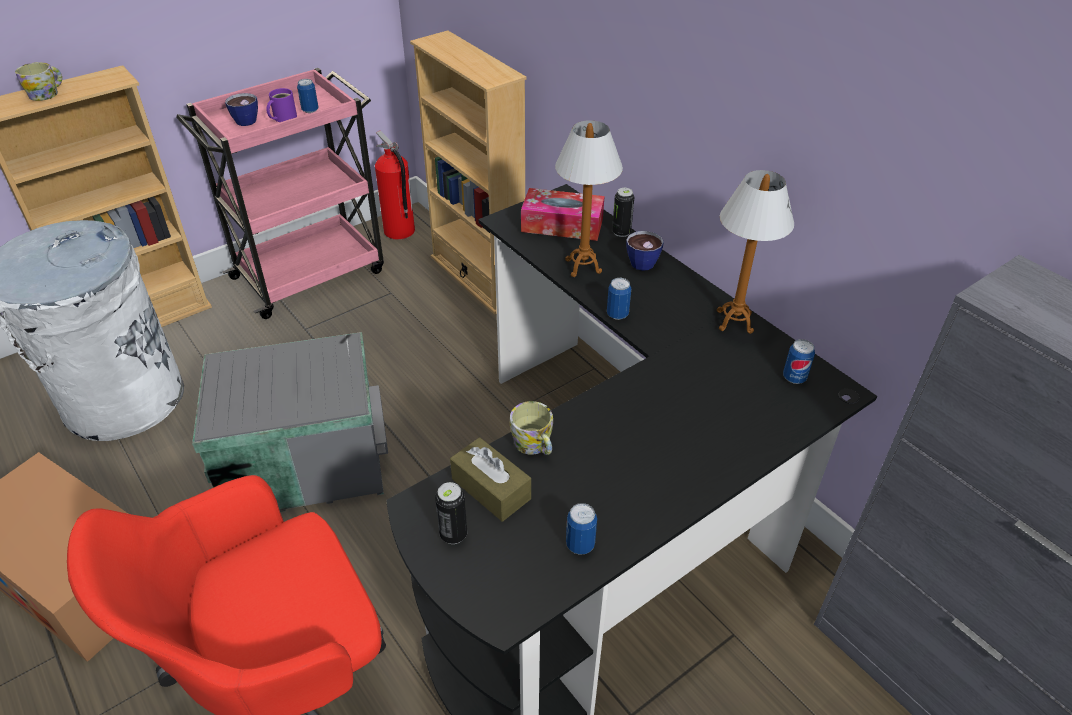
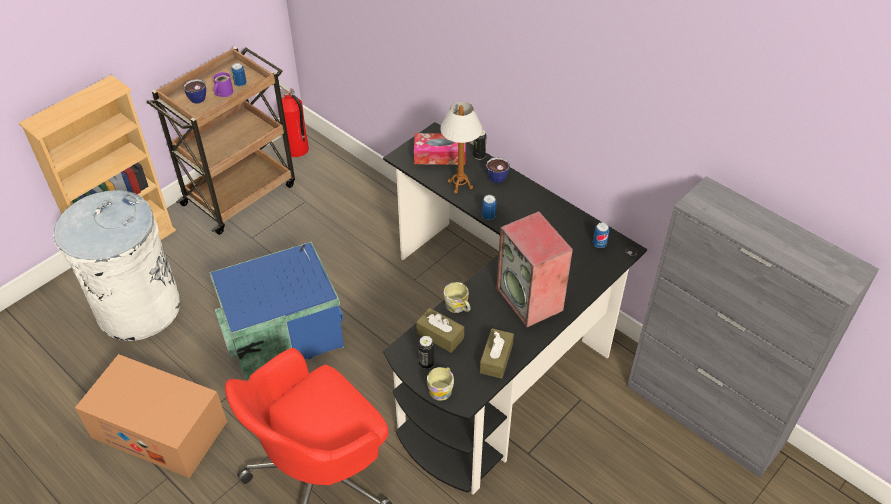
camera: 10 degrees left, 5 degrees up
mug [15,62,62,101] -> mug moved to [427,367,454,401]
pink cart [176,68,384,319] -> brown cart [147,47,295,235]
grey storage box [192,332,388,512] -> blue storage box [209,242,344,380]
beige bookcase [410,30,526,315] -> none
can [566,503,597,555] -> brown tissue box [480,328,514,379]
table lamp [717,170,794,334] -> none
none -> speaker [496,211,573,328]

